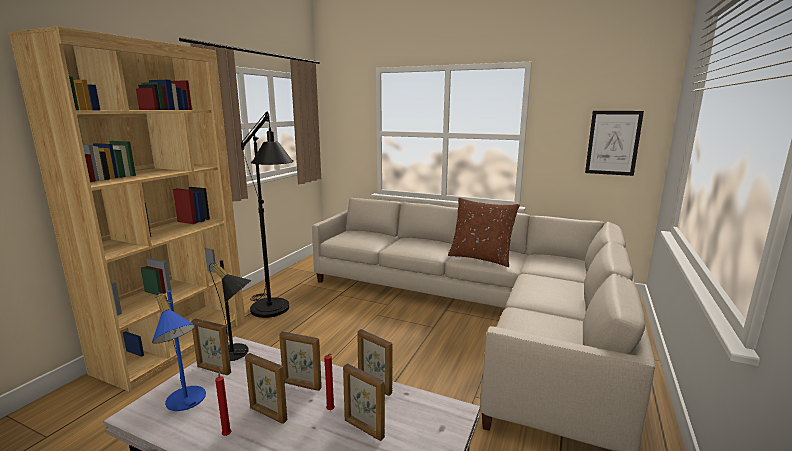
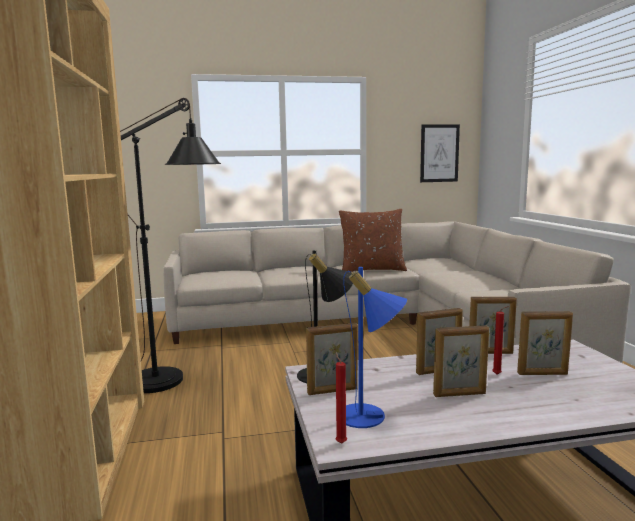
camera: 35 degrees left, 5 degrees down
red candle [215,367,231,436] -> red candle moved to [335,351,347,444]

